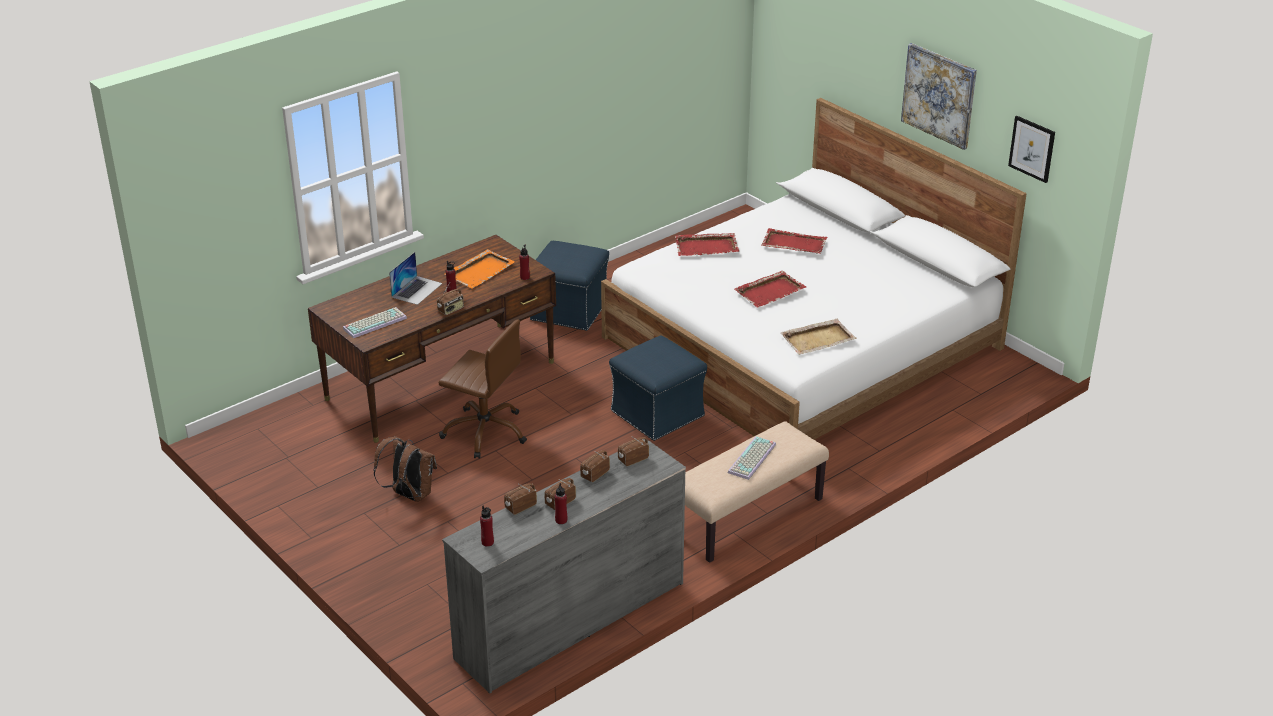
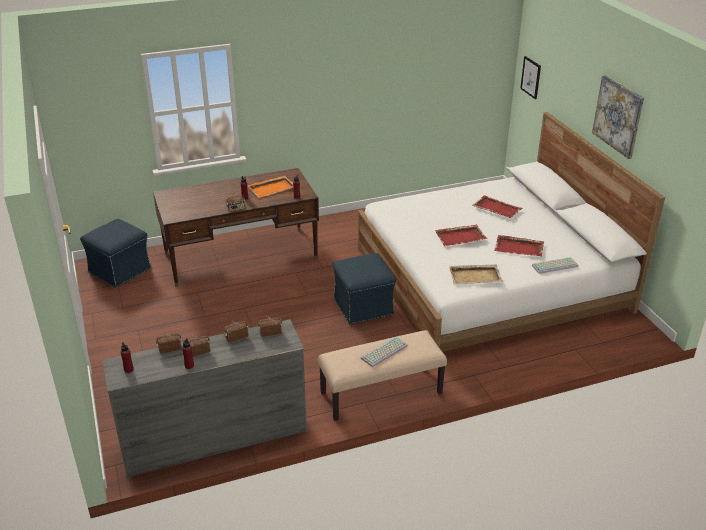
camera: 20 degrees right, 0 degrees up
keyboard [343,307,407,338] -> keyboard moved to [531,257,579,274]
brown backpack [373,436,437,502] -> none
laptop [389,252,443,305] -> none
brown office chair [438,320,527,459] -> none
blue ottoman [530,241,609,331] -> blue ottoman moved to [80,219,152,288]
red tray [675,233,739,256] -> red tray moved to [494,235,544,256]
picture [1008,116,1055,183] -> picture moved to [520,56,541,99]

